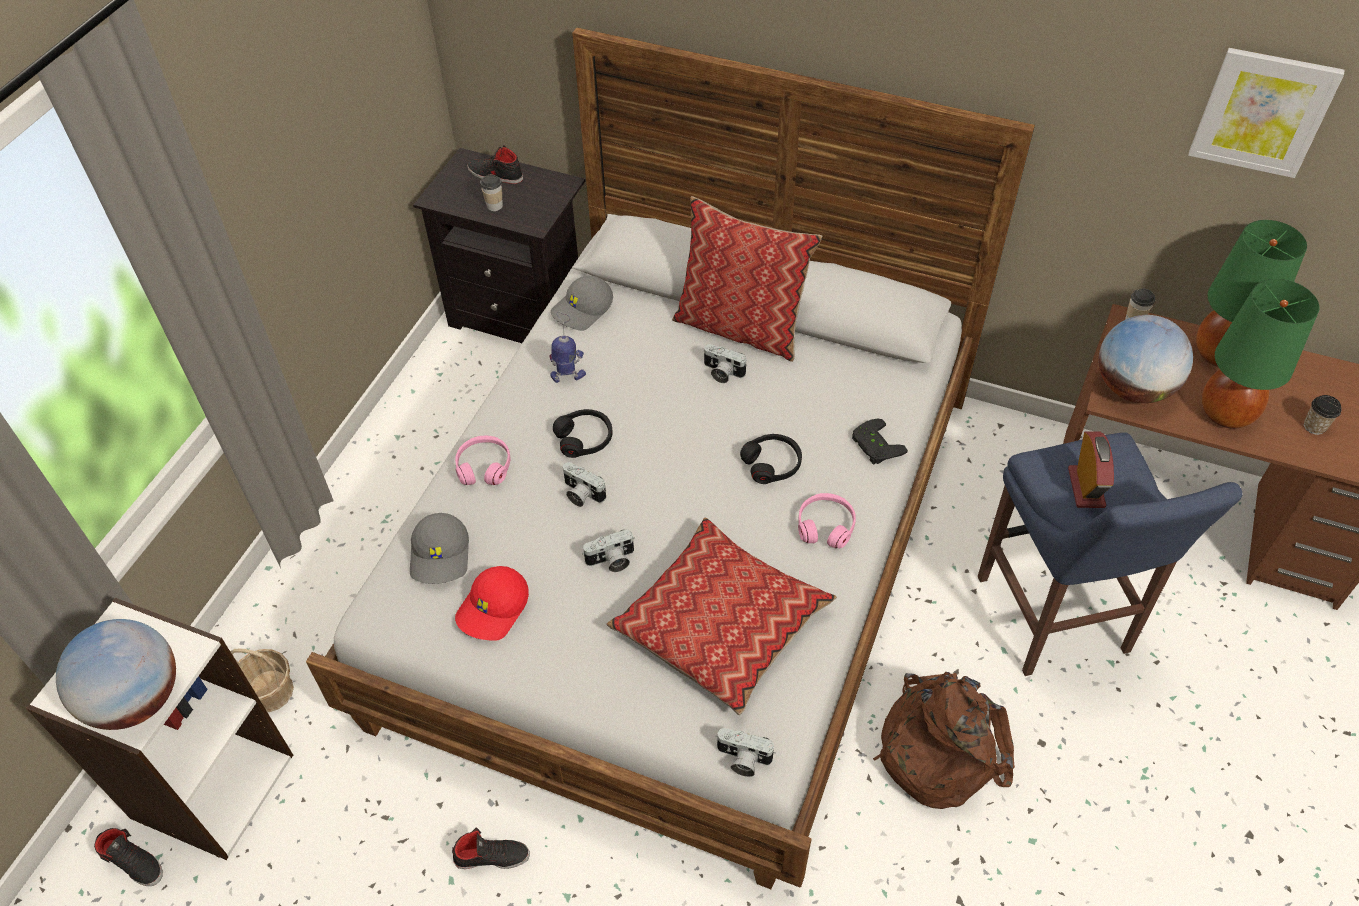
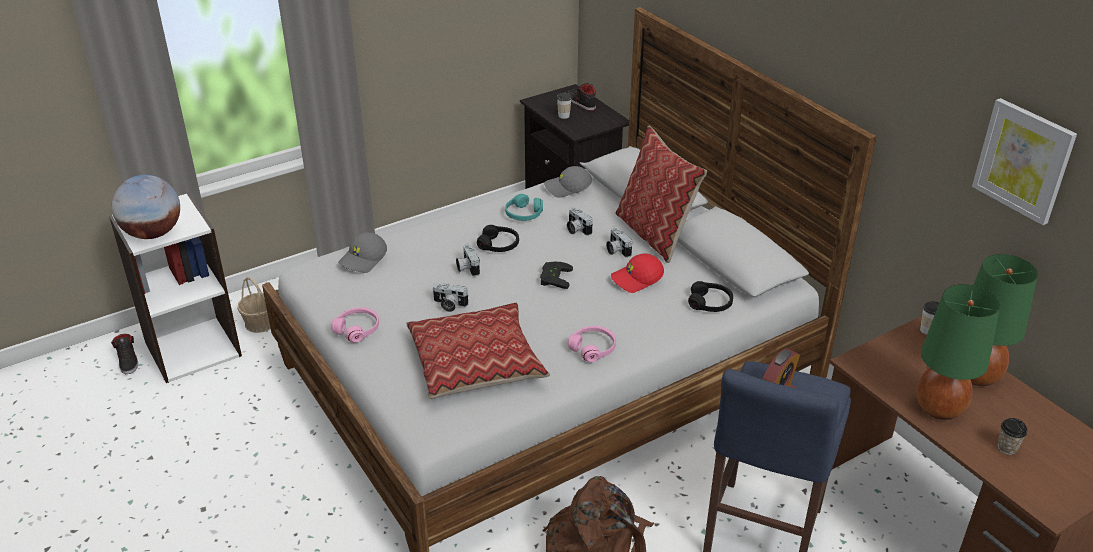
camera: 35 degrees right, 15 degrees down
black shoe [452,828,530,869] -> none
pink headphones [455,436,511,485] -> pink headphones moved to [331,307,379,343]
red cap [455,566,529,640] -> red cap moved to [611,254,664,293]
toy robot [549,312,586,383] -> turquoise headphones [505,194,543,221]
camera [716,728,775,777] -> camera moved to [567,207,593,236]
black headphones [740,434,802,484] -> black headphones moved to [688,281,733,312]
black game controller [852,419,908,464] -> black game controller moved to [540,262,573,289]
globe [1098,315,1193,403] -> none

